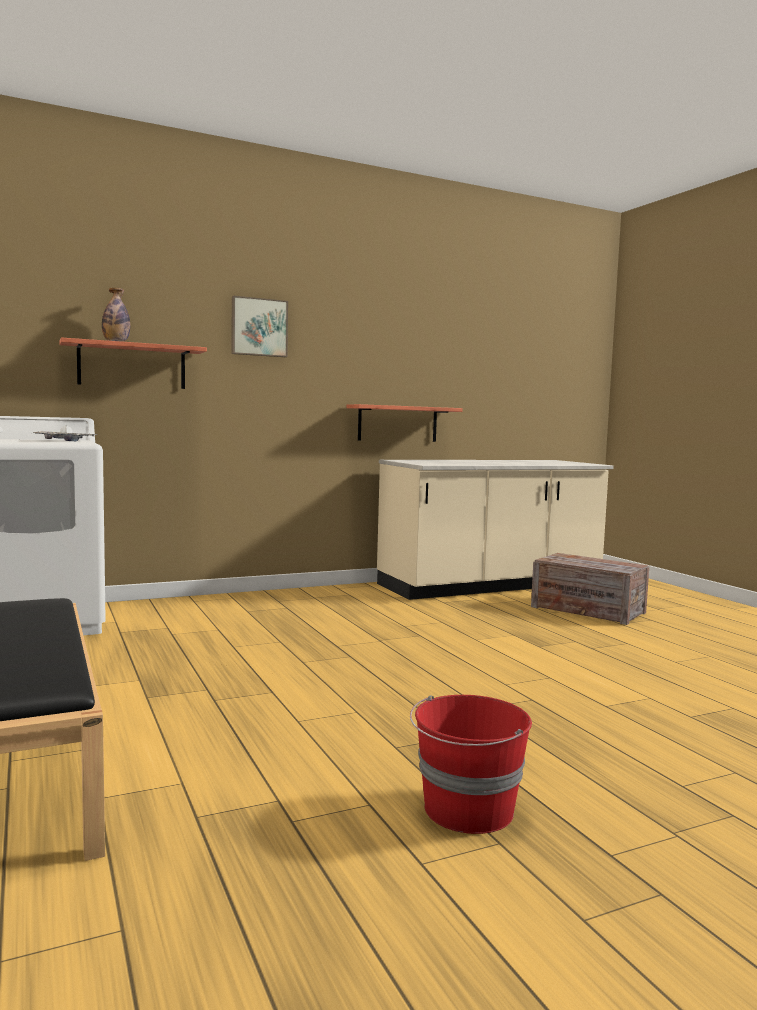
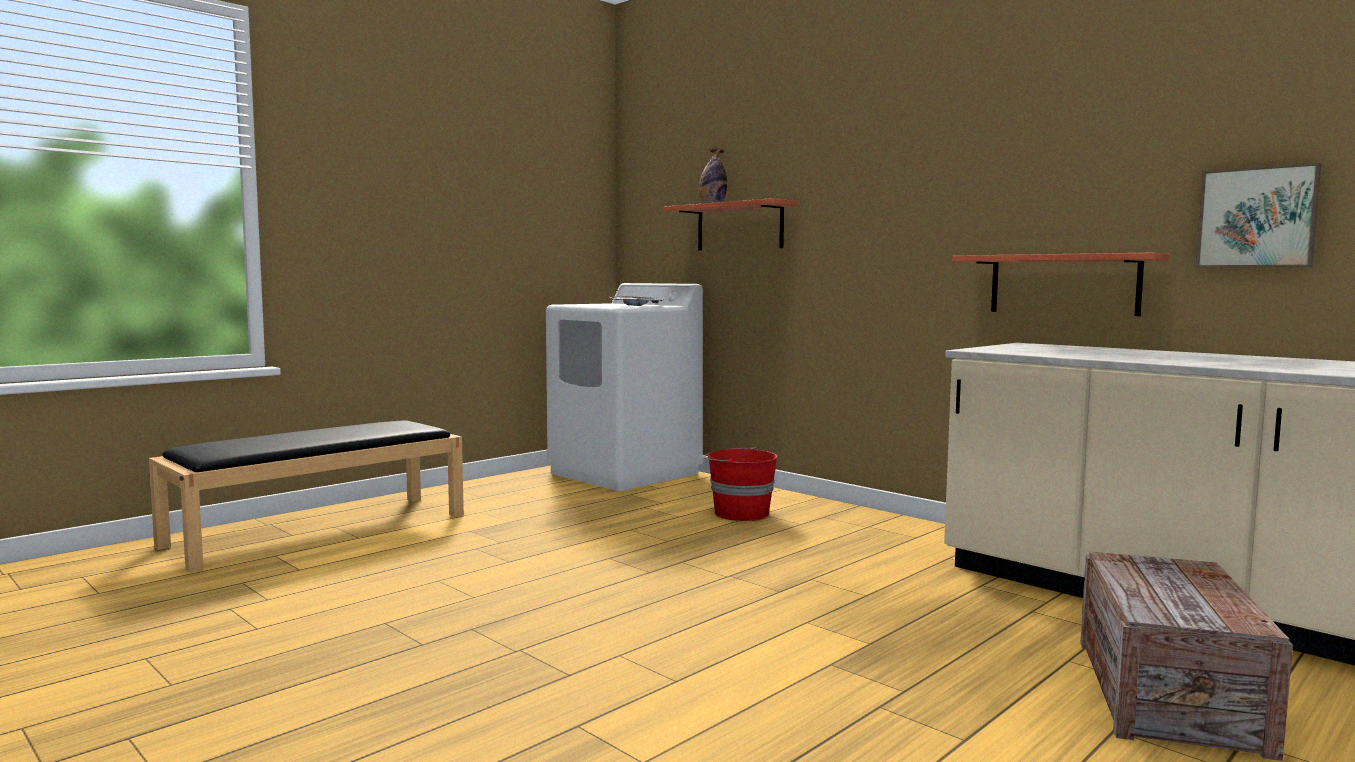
camera: 70 degrees right, 0 degrees up
picture [231,296,288,357] -> picture moved to [1196,163,1321,267]
red bucket [410,695,532,834] -> red bucket moved to [704,447,778,521]

